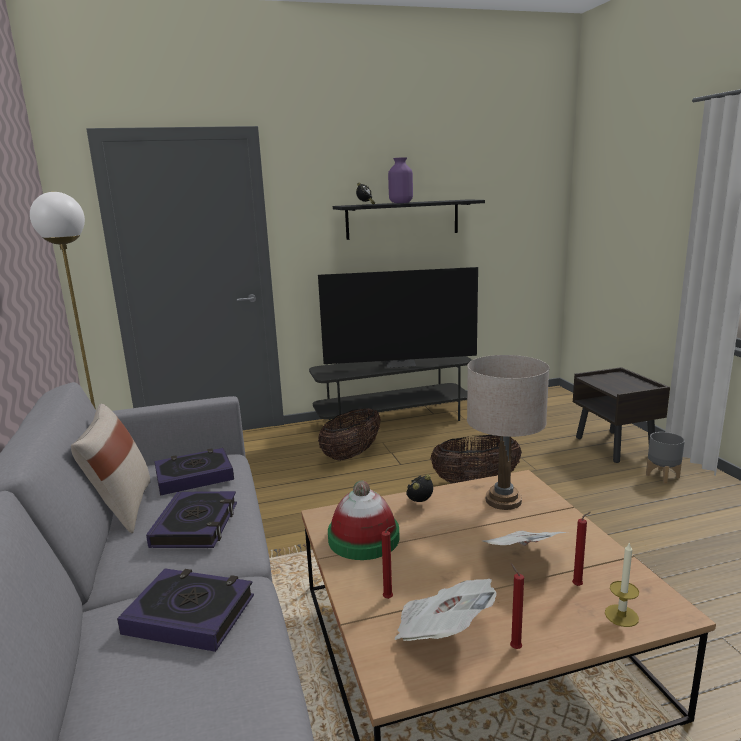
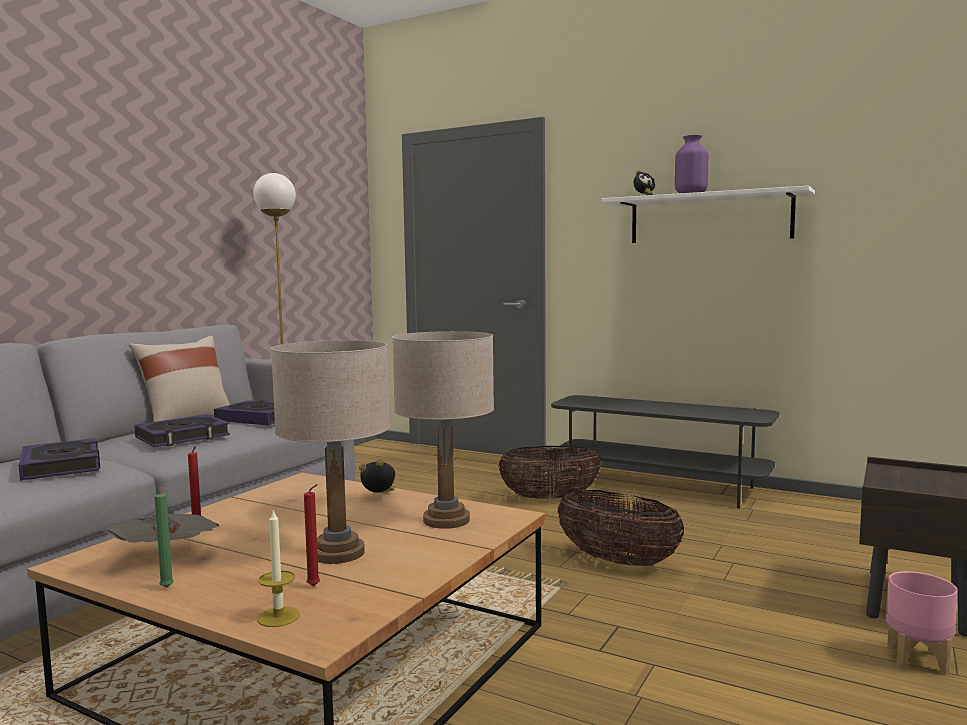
camera: 45 degrees right, 10 degrees down
television [318,267,478,368] -> none
hat [328,481,400,560] -> none
black shelf [333,199,485,240] -> white shelf [601,186,815,243]
newspaper [483,530,568,546] -> beige table lamp [271,340,390,564]
red candle [510,564,524,649] -> green candle [154,481,174,588]
grey planter [646,432,685,484] -> pink planter [886,571,958,675]

